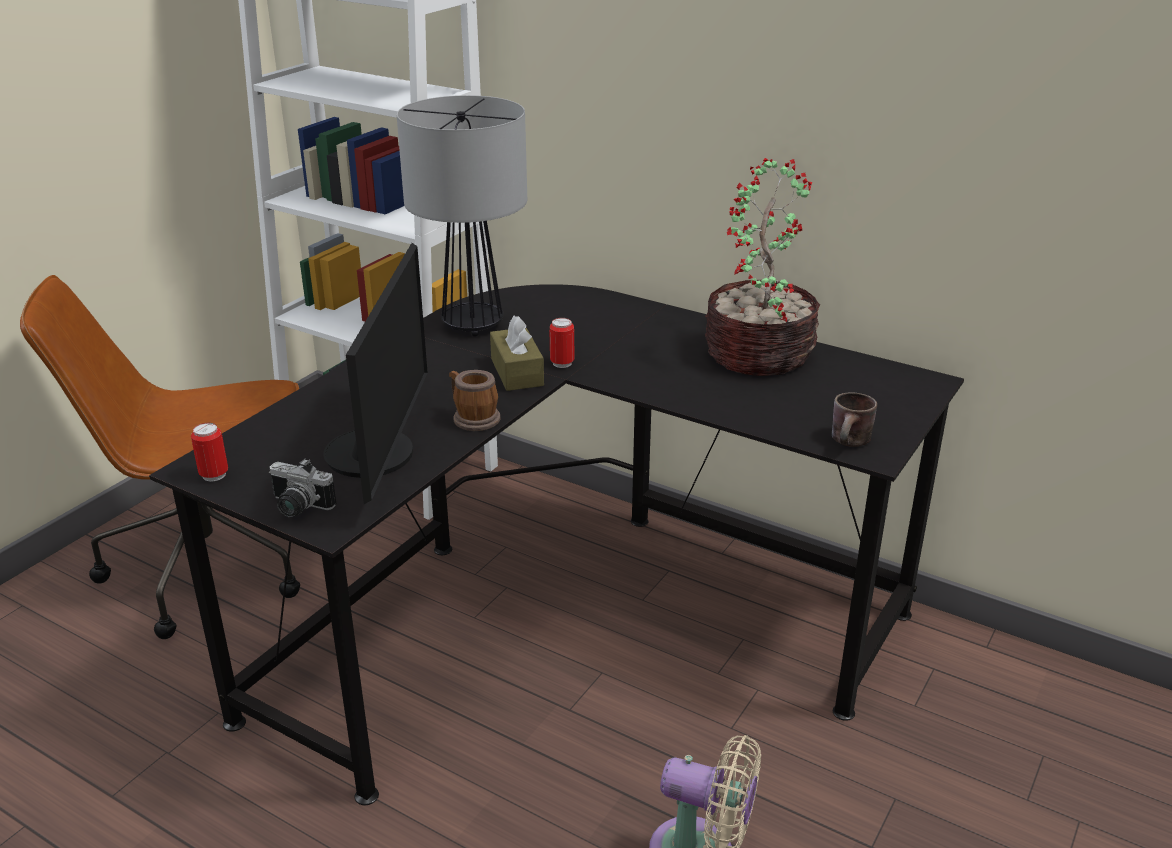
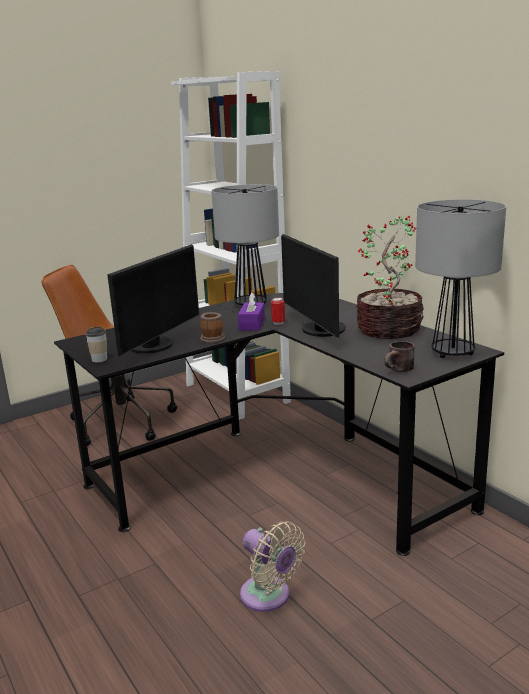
camera: 25 degrees right, 10 degrees down
can [191,423,228,481] -> none
camera [269,459,336,517] -> cup [86,327,107,362]
brown tissue box [490,316,544,391] -> purple tissue box [238,292,265,330]
none -> monitor [281,234,346,338]
none -> table lamp [415,199,506,358]

